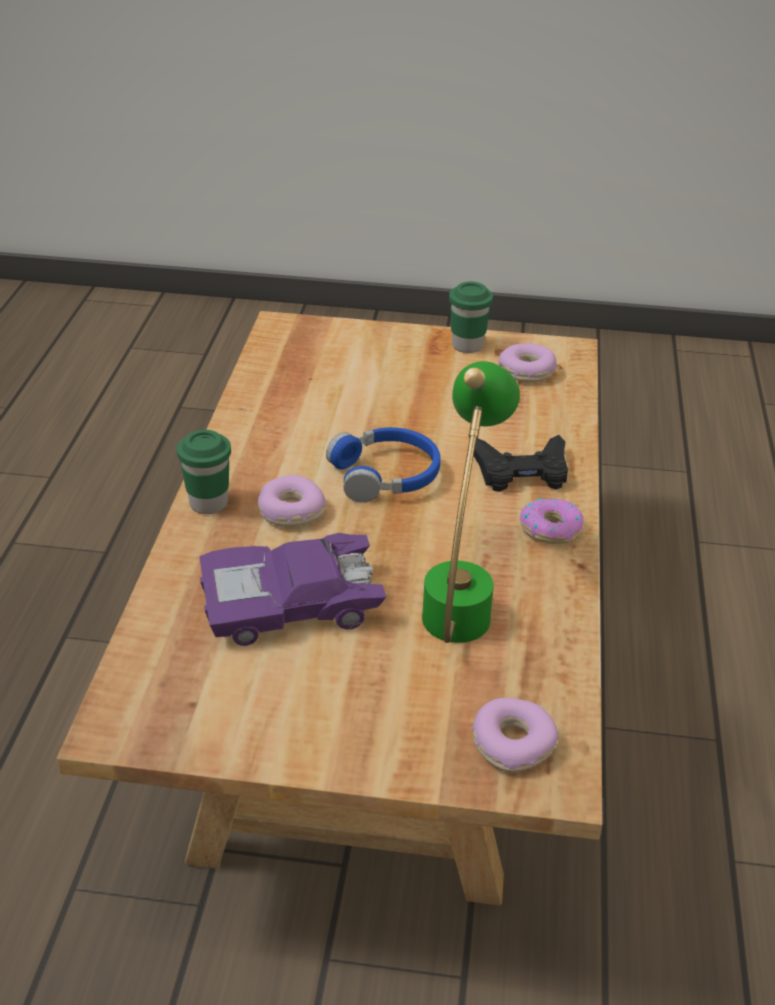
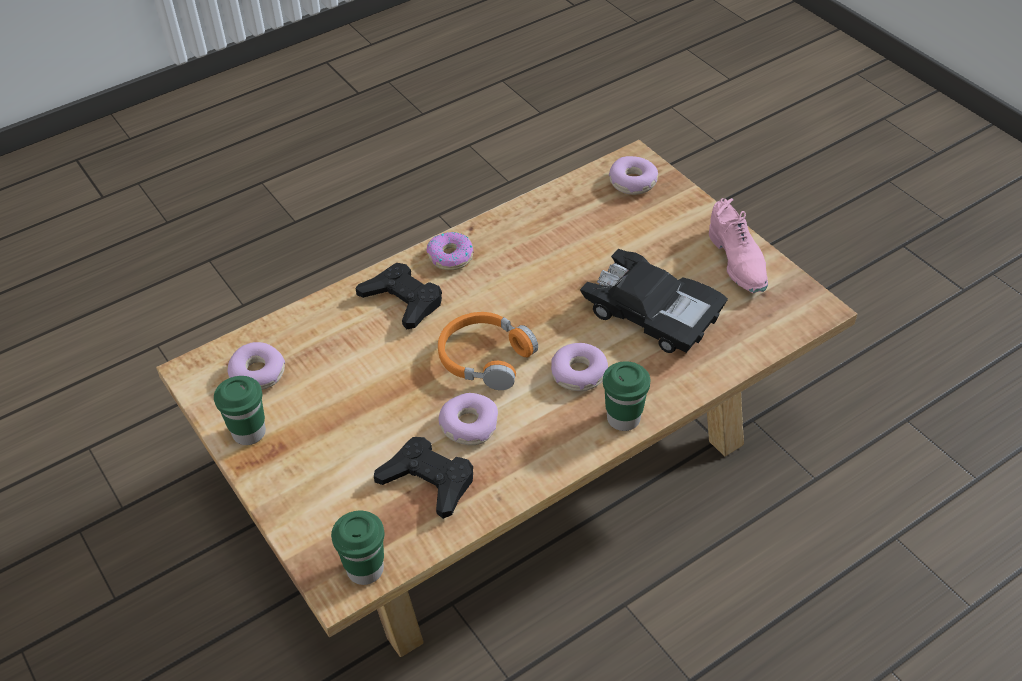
camera: 130 degrees left, 10 degrees up
purple toy car [199,533,387,646] -> black toy car [580,249,728,353]
blue headphones [326,427,440,503] -> orange headphones [438,312,538,390]
green table lamp [422,361,520,643] -> none
none -> green cup [331,511,384,585]
none -> black game controller [374,437,473,519]
none -> donut [439,393,498,445]
none -> pink shoe [709,198,768,293]

